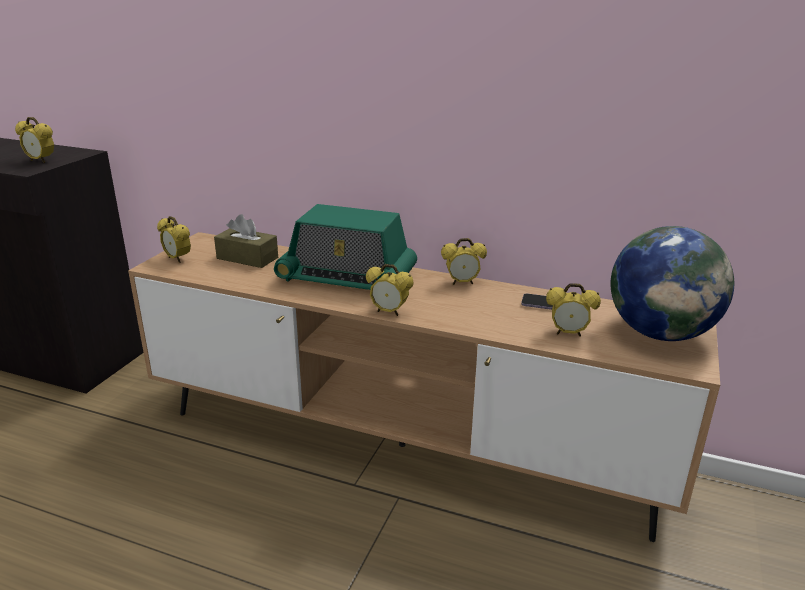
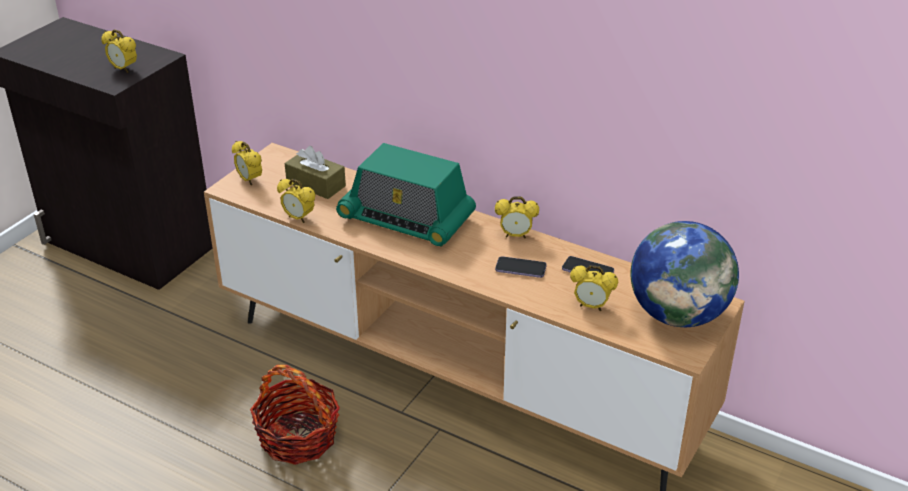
camera: 10 degrees right, 10 degrees up
alarm clock [366,264,413,316] -> alarm clock moved to [277,179,315,223]
none -> basket [250,365,340,465]
none -> phone [495,256,547,278]

